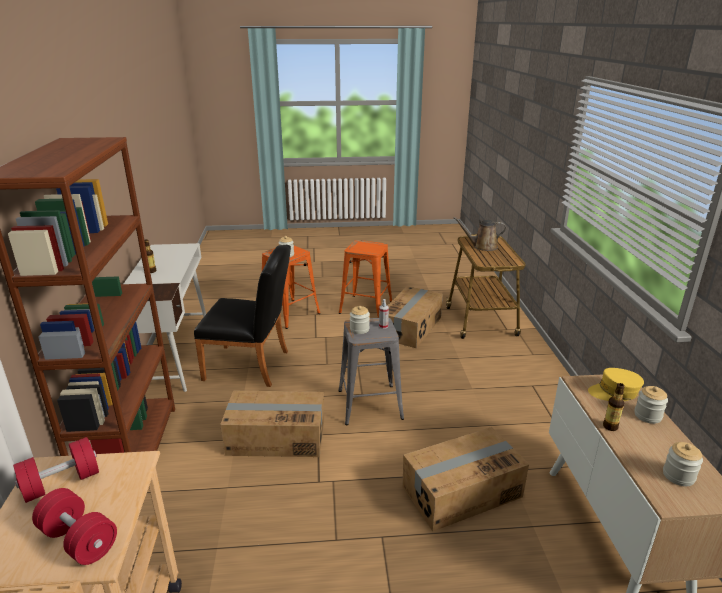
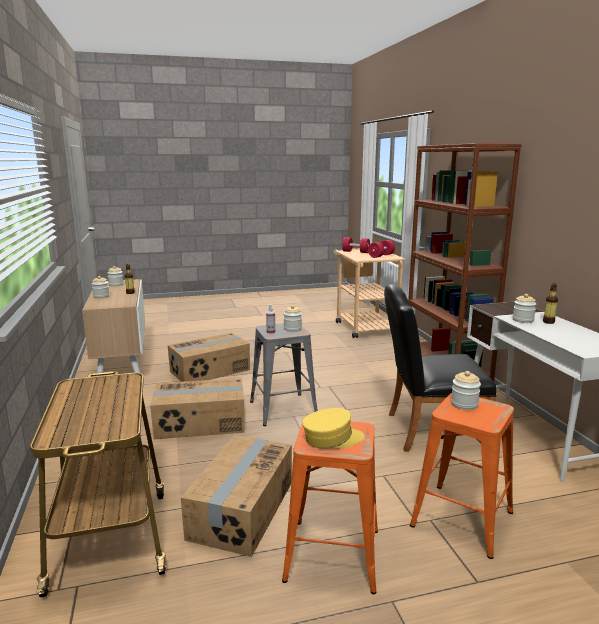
camera: 170 degrees right, 10 degrees down
cardboard box [220,391,324,457] -> cardboard box moved to [150,378,245,439]
brown watering can [453,217,506,251] -> none
yellow cap [588,368,644,401] -> yellow cap moved to [302,408,365,449]
none -> jar [513,294,536,323]

